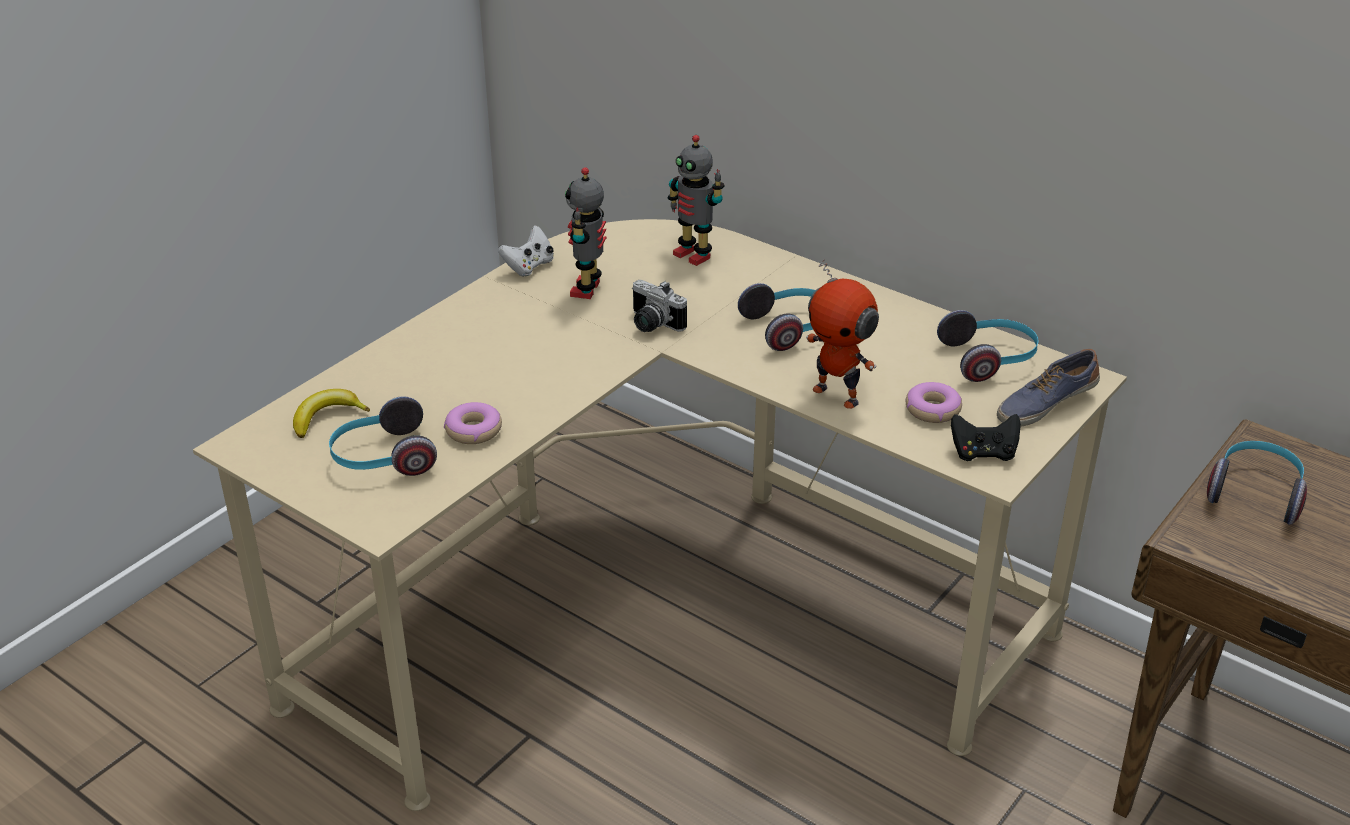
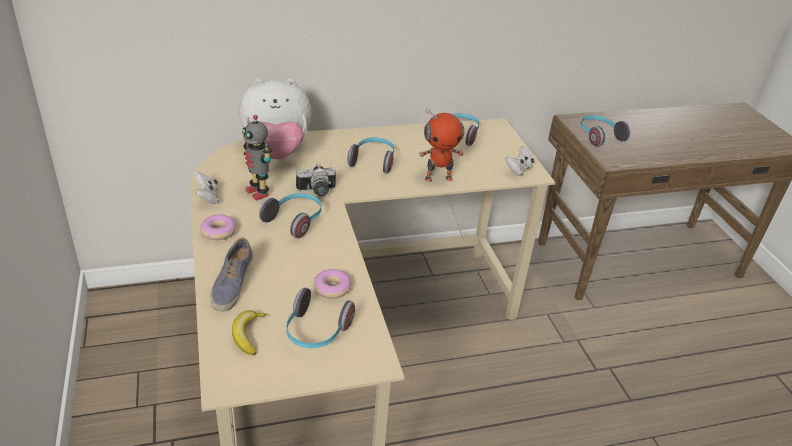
camera: 55 degrees left, 0 degrees up
toy robot [668,135,725,266] -> plush toy [239,79,311,159]
donut [905,382,962,423] -> donut moved to [200,215,236,240]
black game controller [951,414,1021,461] -> white game controller [505,146,534,176]
shoe [997,349,1100,427] -> shoe moved to [210,238,253,311]
none -> headphones [259,193,321,238]

